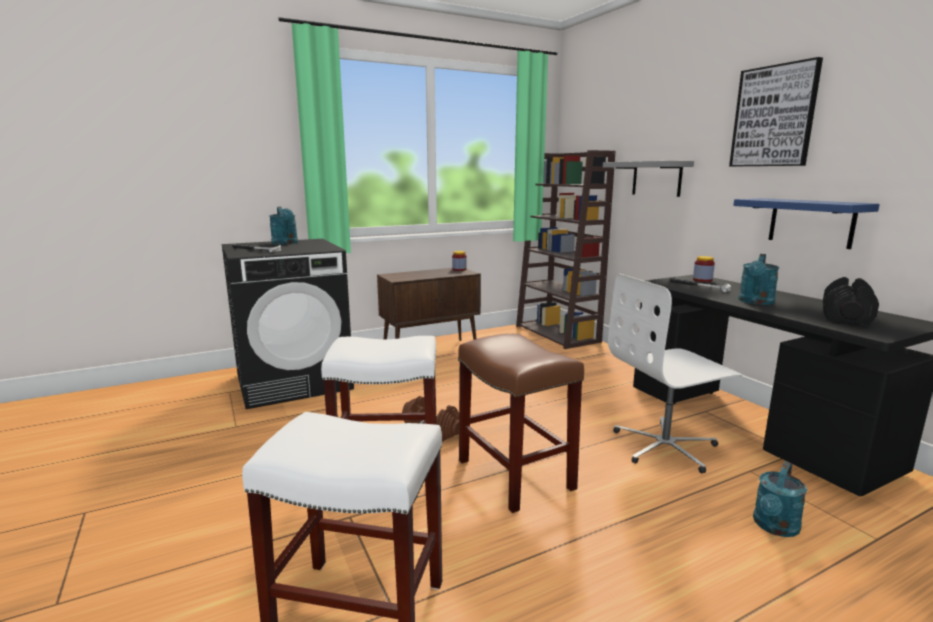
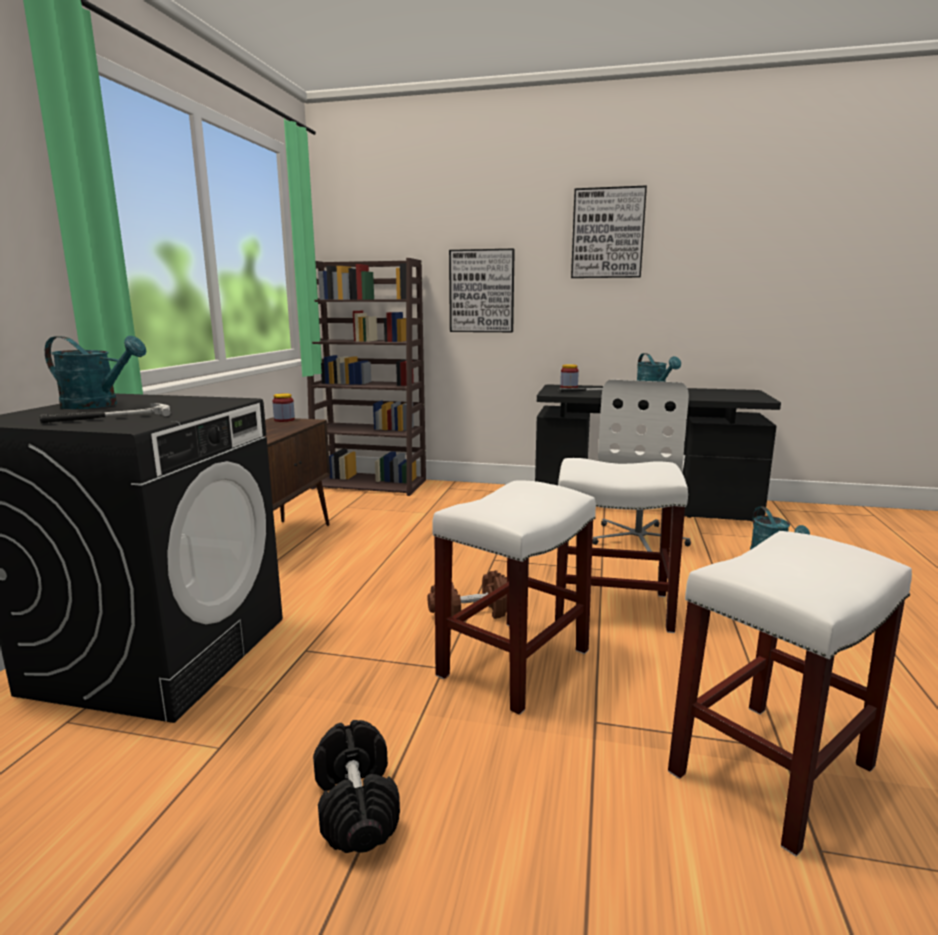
camera: 50 degrees left, 0 degrees up
brown stool [458,334,584,513] -> white stool [555,458,688,633]
grey shelf [603,161,694,197] -> picture [449,248,515,332]
blue shelf [733,198,880,249] -> none
black dumbbell [823,277,879,325] -> black dumbbell moved to [313,720,400,853]

